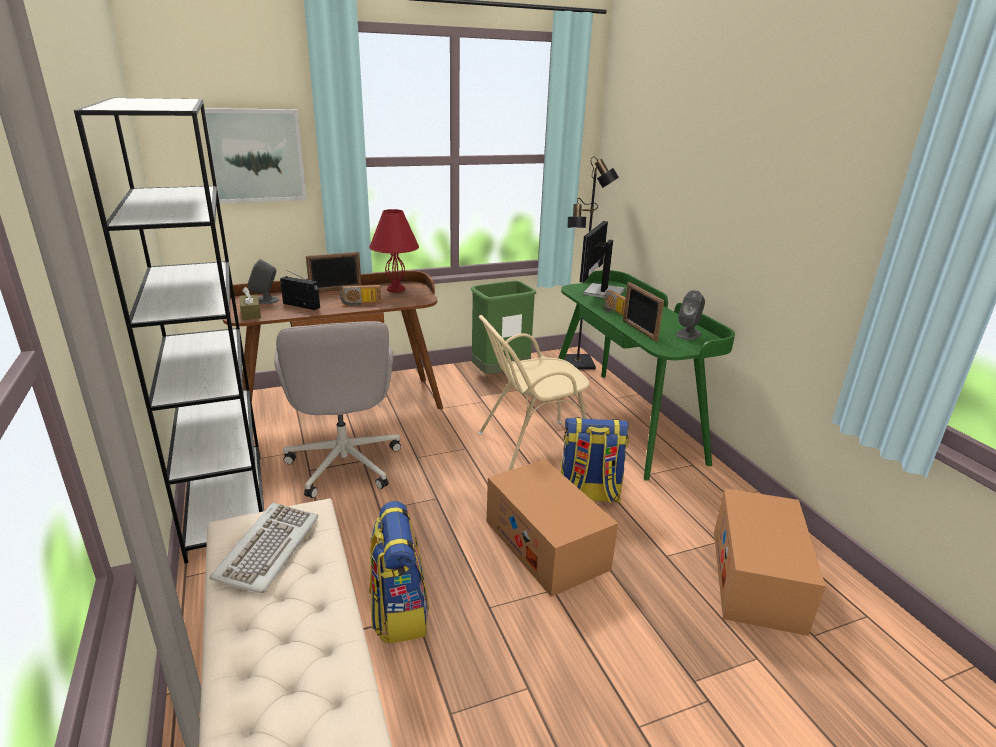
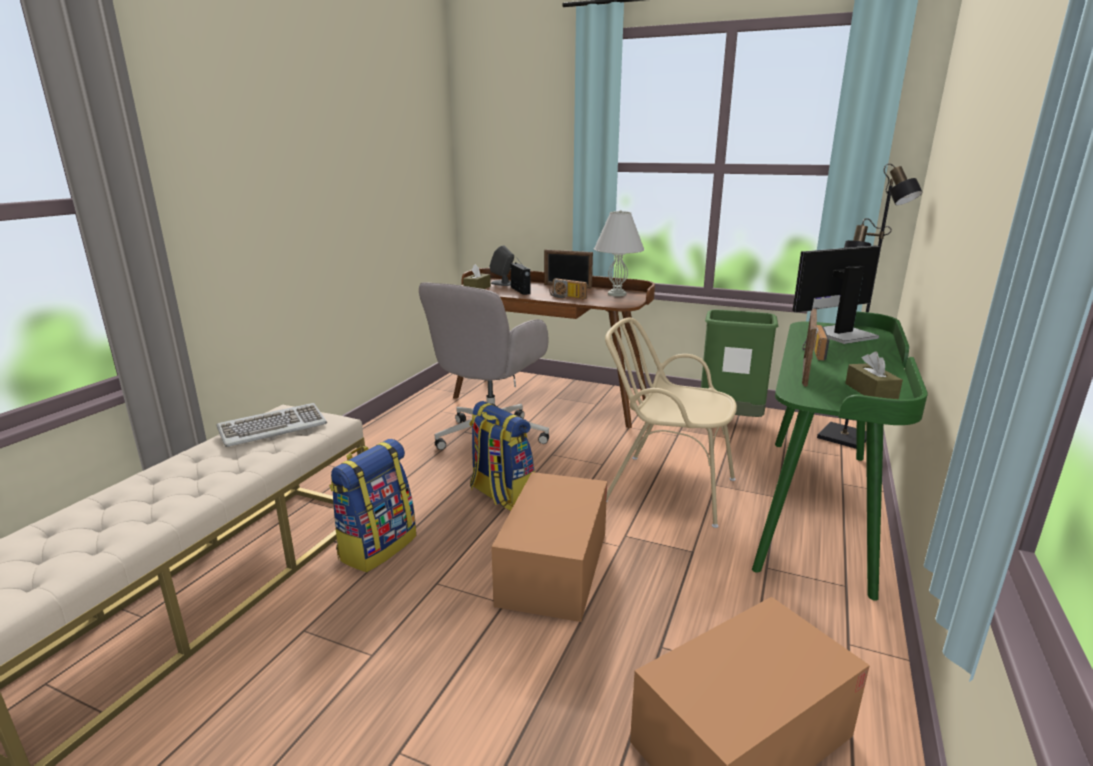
camera: 45 degrees right, 5 degrees down
white bookcase [74,98,264,564] -> none
picture [204,108,307,203] -> none
red table lamp [369,209,419,292] -> white table lamp [594,210,644,297]
backpack [561,417,629,503] -> backpack moved to [469,401,535,511]
grey speaker [676,290,705,340] -> brown tissue box [845,352,903,399]

